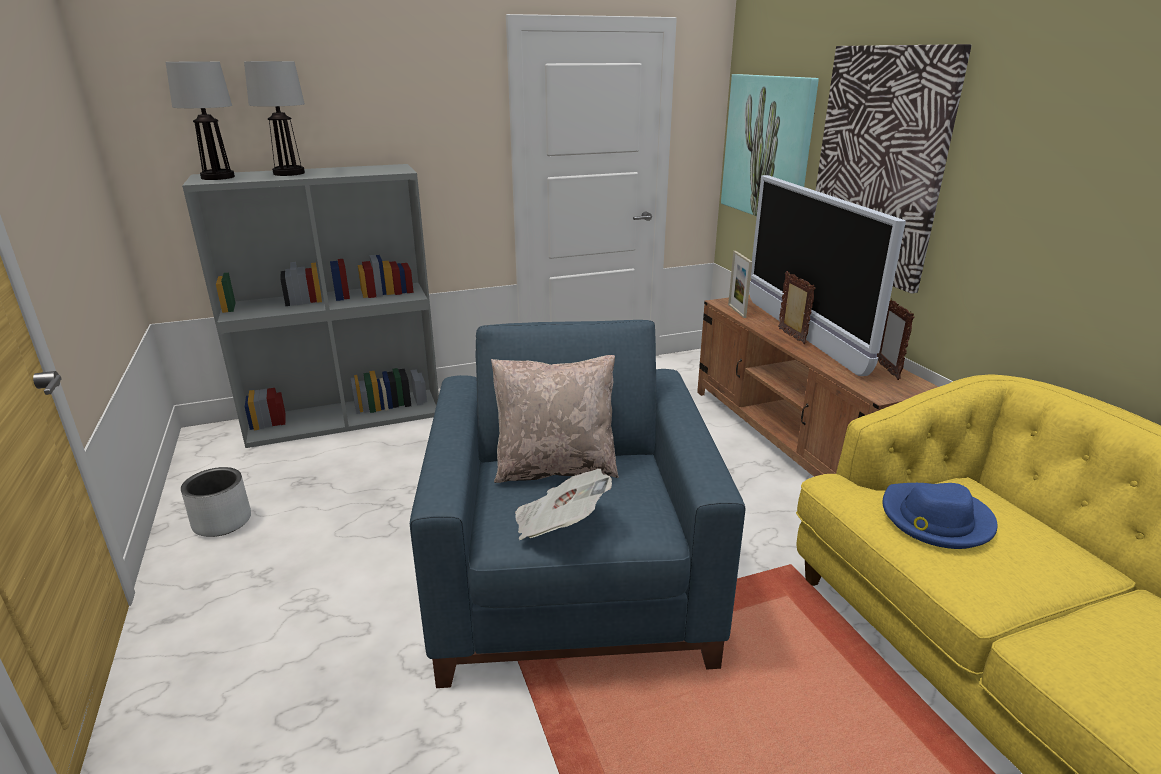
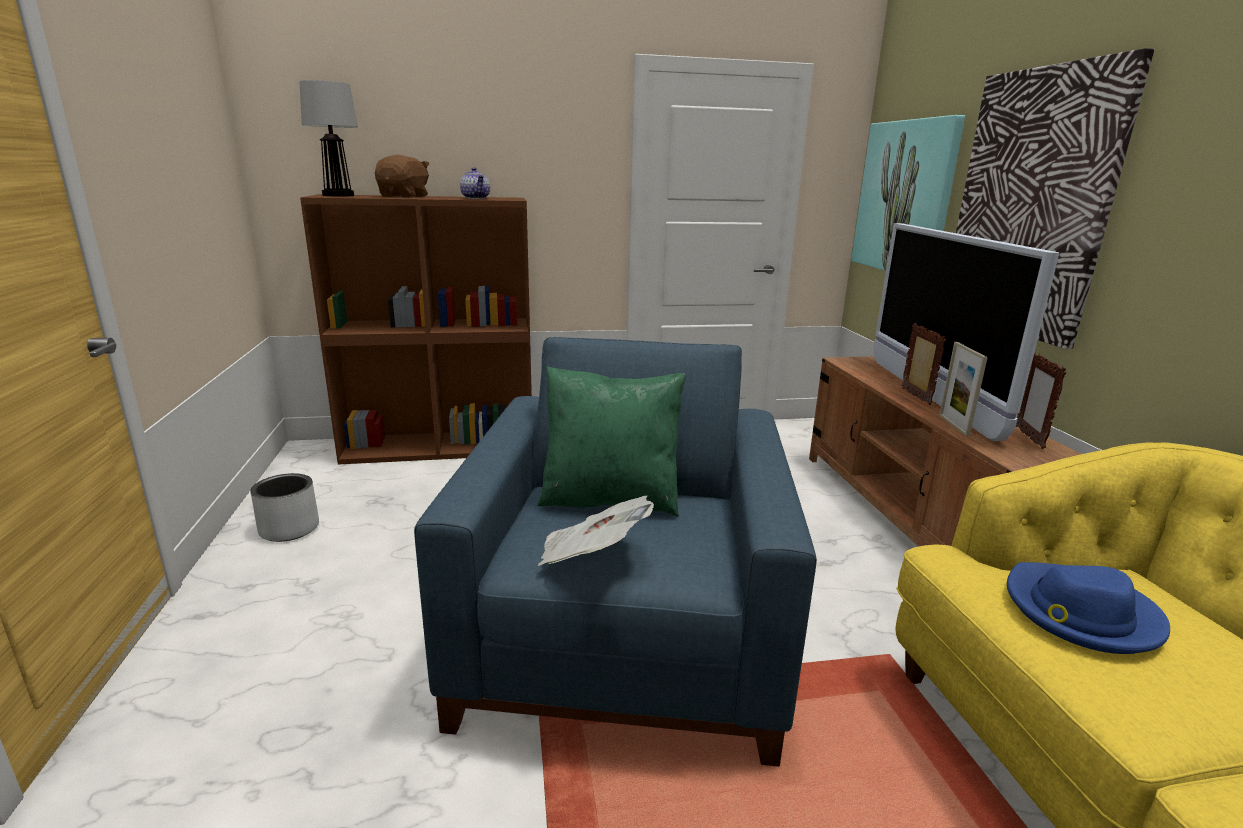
camera: 10 degrees right, 5 degrees down
grey bookcase [182,164,439,448] -> brown bookcase [300,194,532,464]
table lamp [244,61,305,176] -> brown plush toy [375,155,430,198]
beige pillow [491,355,619,483] -> green pillow [537,366,686,517]
picture frame [728,251,752,318] -> picture frame moved to [939,342,988,436]
none -> teapot [460,167,490,199]

